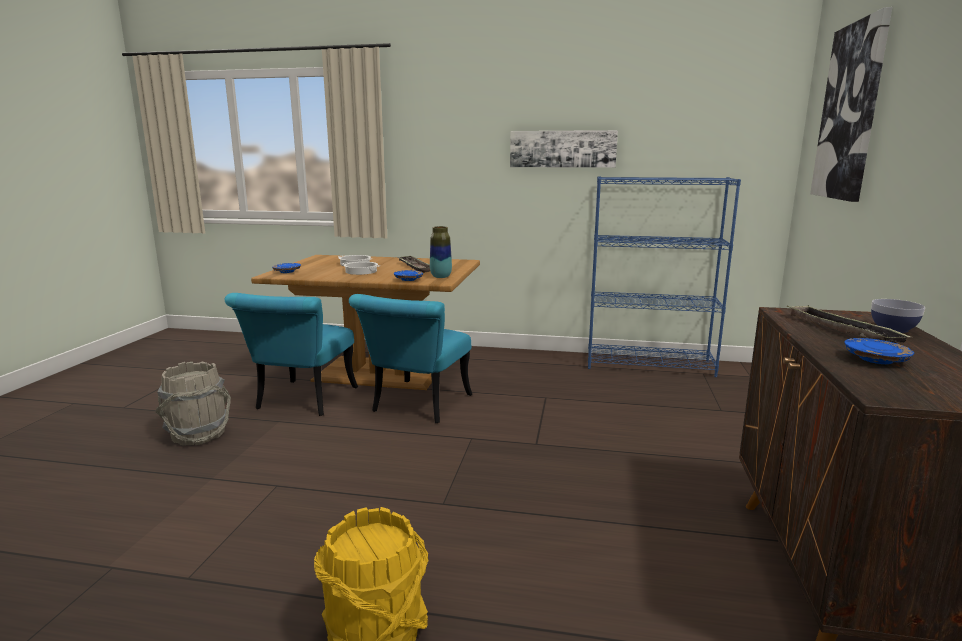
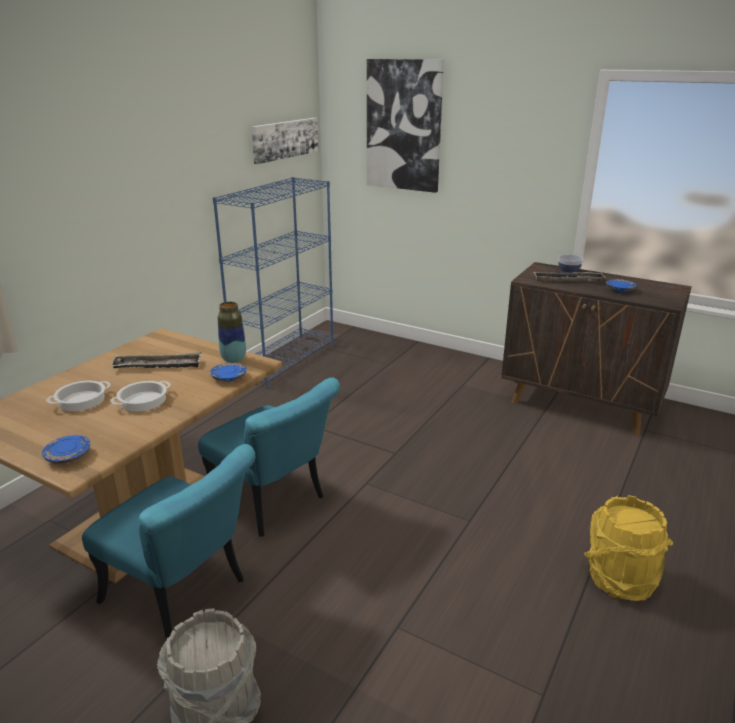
camera: 70 degrees left, 10 degrees up
picture [510,130,618,168] -> picture moved to [251,118,318,164]

